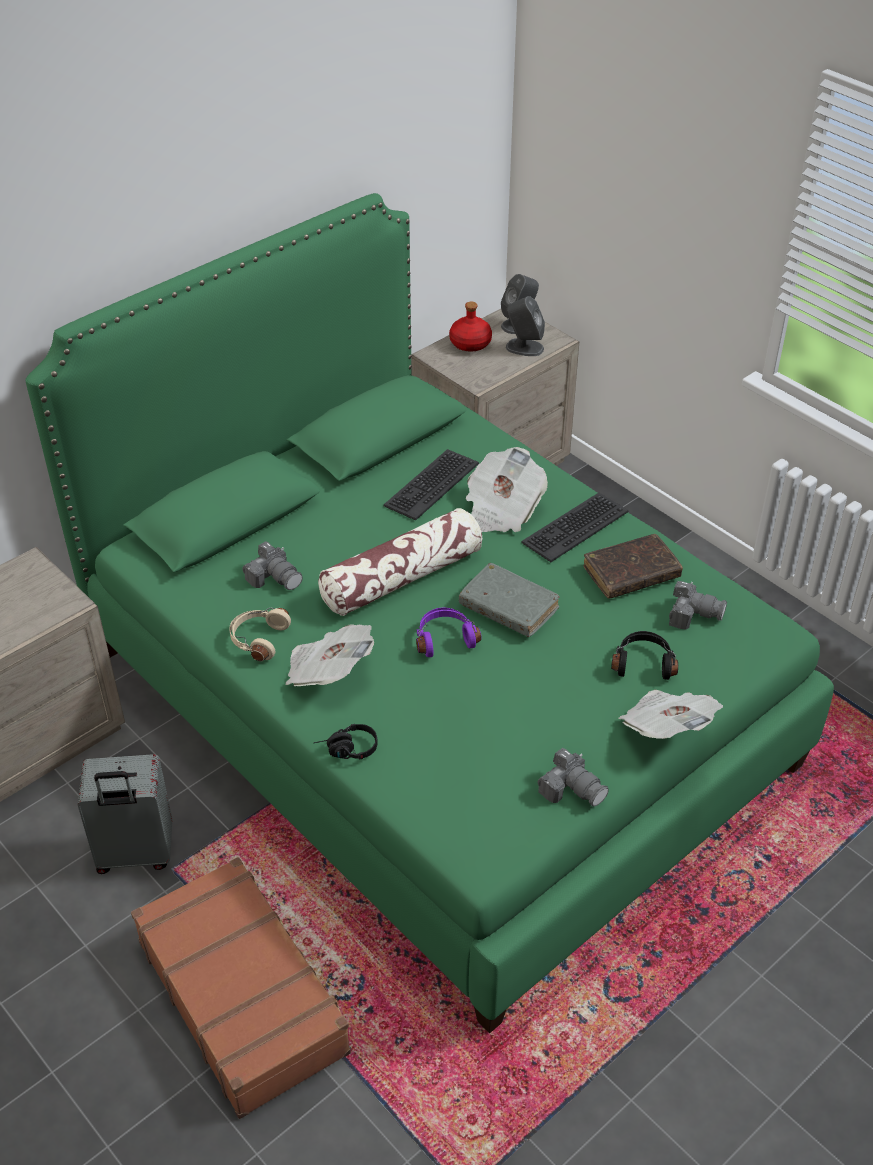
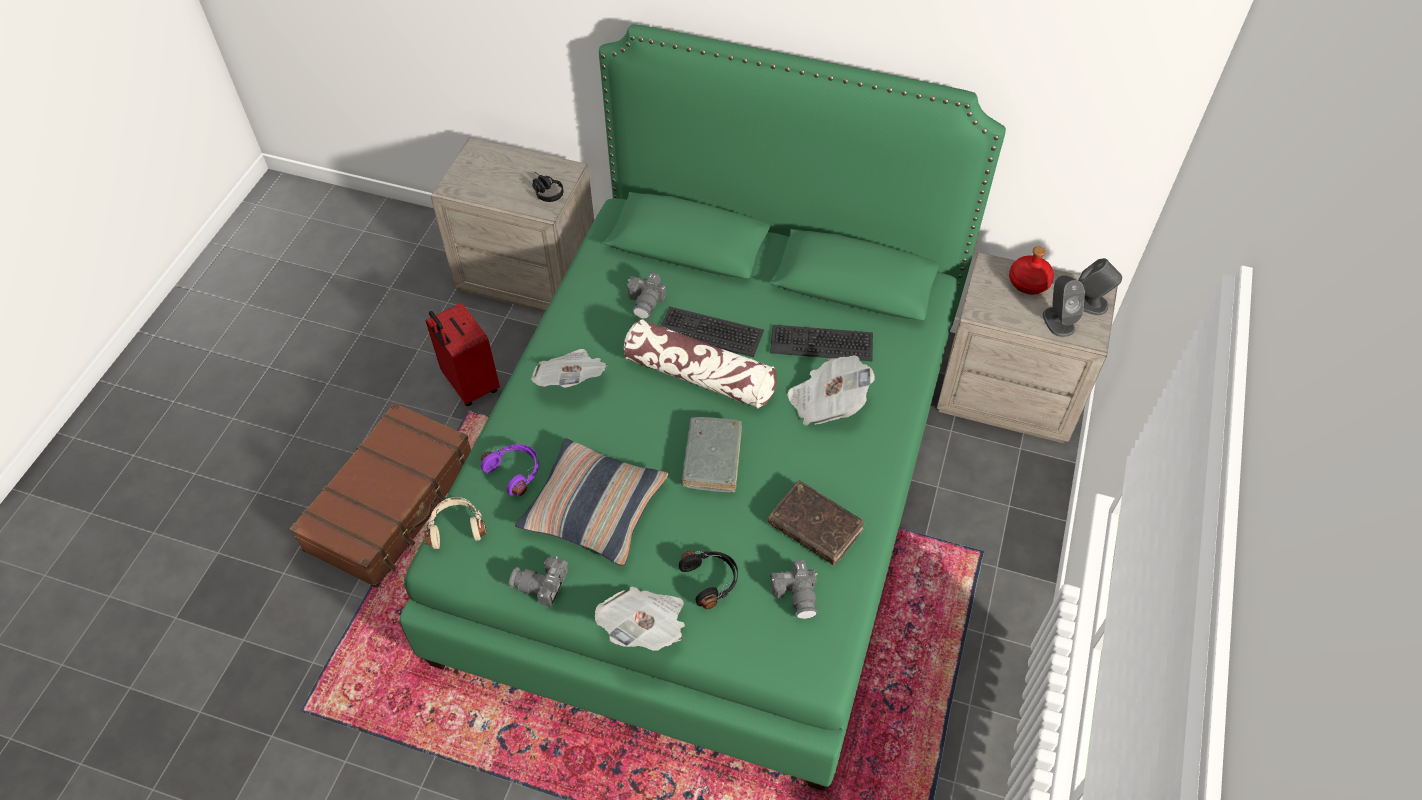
camera: 60 degrees right, 10 degrees up
grey suitcase [78,754,172,874] -> red suitcase [425,303,500,406]
beige headphones [229,608,291,661] -> beige headphones moved to [424,497,487,549]
black headphones [313,724,378,759] -> black headphones moved to [532,172,563,202]
purple headphones [416,607,481,657] -> purple headphones moved to [481,444,539,496]
keyboard [521,493,629,562] -> keyboard moved to [661,307,764,357]
camera [537,748,609,806] -> camera turned 90 degrees clockwise [509,556,568,607]
none -> pillow [515,439,668,566]

